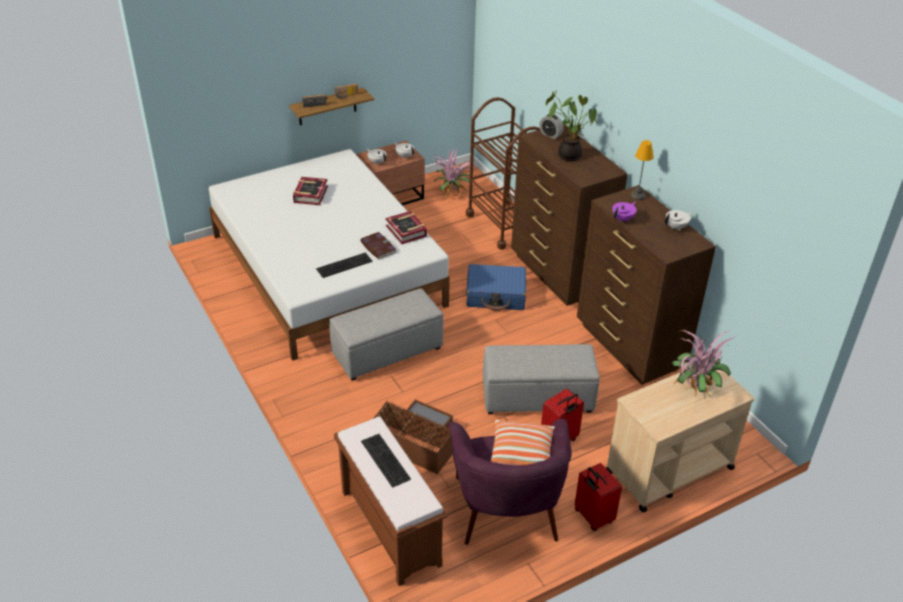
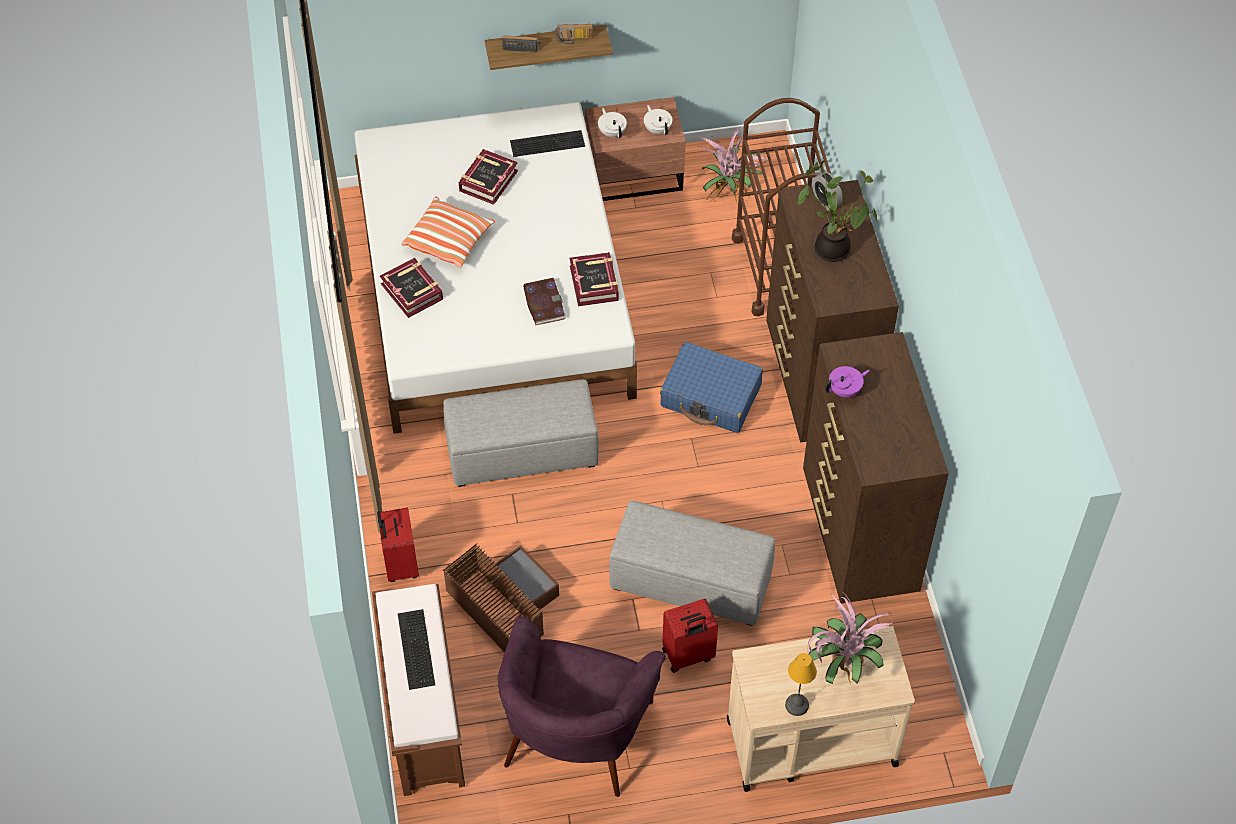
camera: 20 degrees right, 15 degrees up
keyboard [316,253,373,278] -> keyboard moved to [510,130,585,157]
pillow [490,419,555,465] -> pillow moved to [401,197,495,268]
red suitcase [575,463,622,531] -> red suitcase moved to [377,508,419,582]
table lamp [630,140,654,200] -> table lamp moved to [785,653,817,716]
white teapot [665,210,693,231] -> none
none -> book [380,258,443,318]

